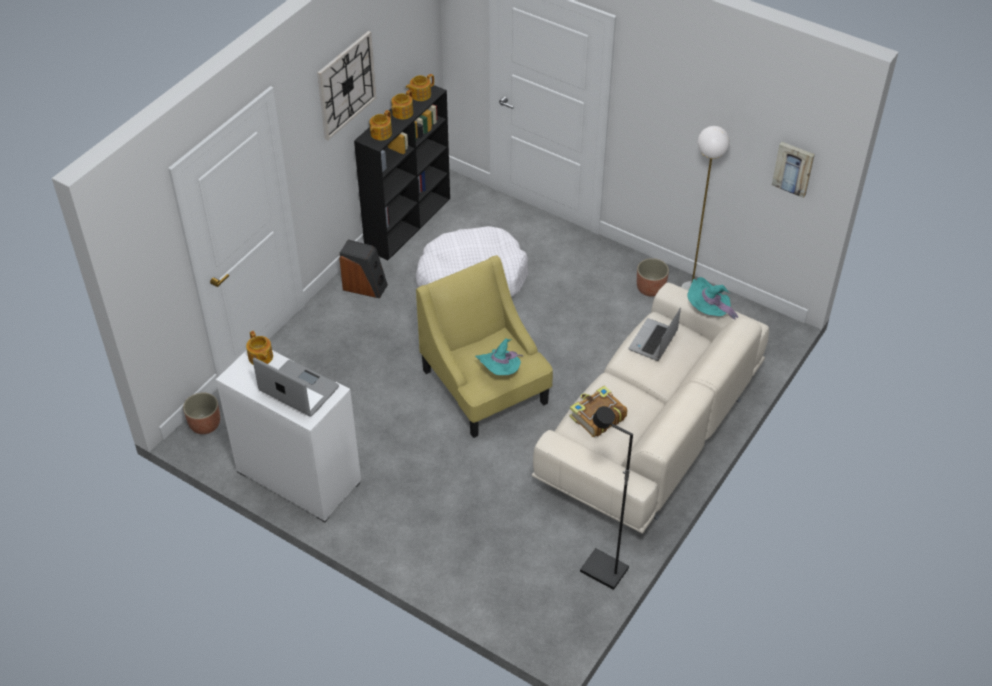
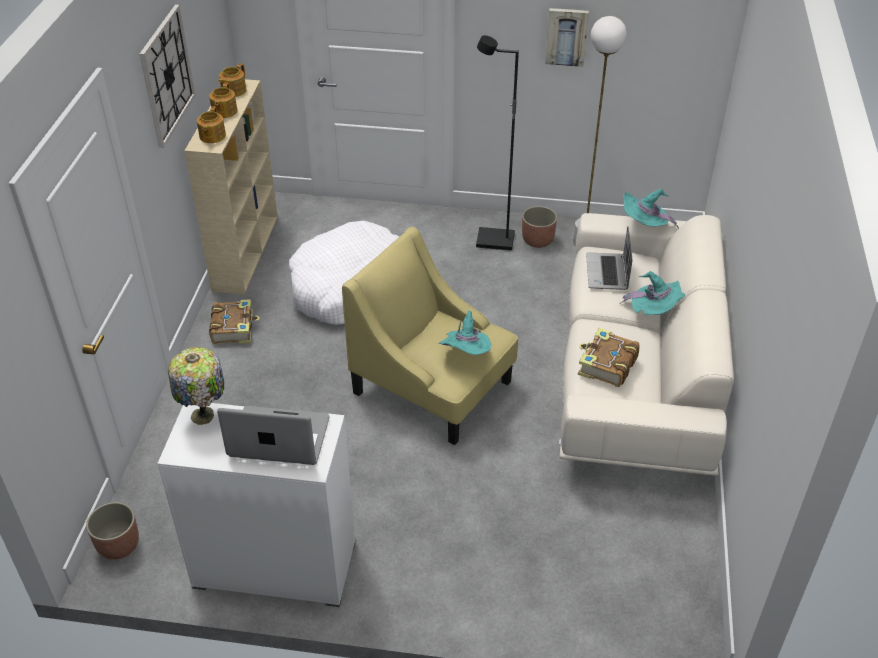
camera: 25 degrees left, 5 degrees down
teapot [246,331,273,364] -> table lamp [168,347,224,425]
speaker [339,239,388,298] -> book [209,299,259,344]
black bookcase [354,85,450,261] -> beige bookcase [185,79,278,295]
black floor lamp [580,406,633,590] -> black floor lamp moved to [476,35,519,251]
picture [772,142,815,198] -> picture moved to [545,8,589,67]
none -> turquoise hat [621,271,685,315]

